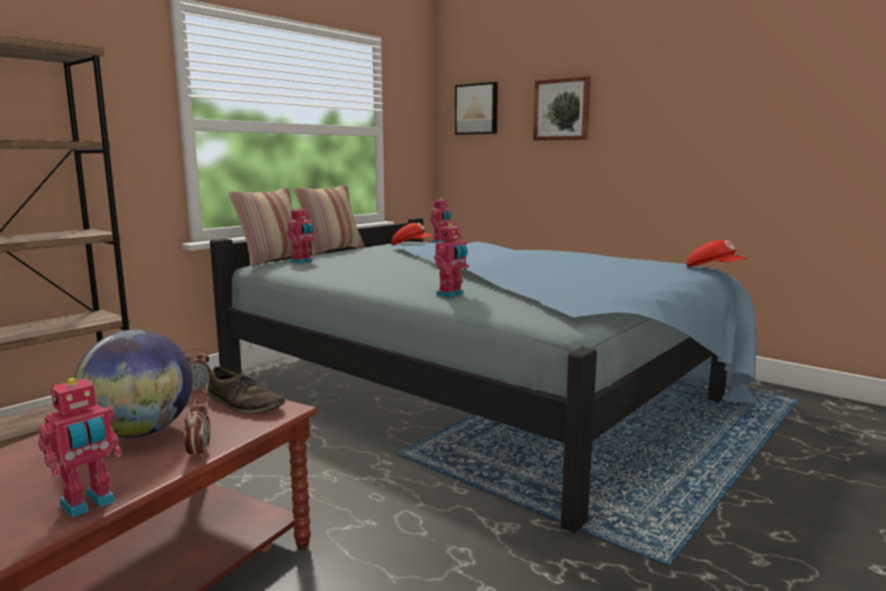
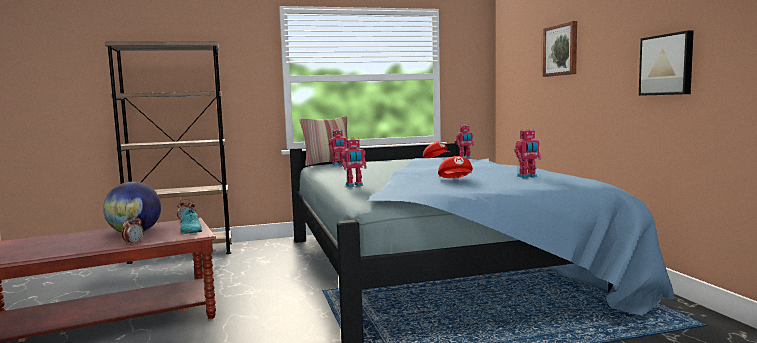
camera: 35 degrees right, 5 degrees down
toy robot [38,376,122,517] -> toy robot moved to [514,128,542,178]
brown shoe [208,366,285,414] -> turquoise shoe [180,209,202,234]
pillow [295,185,364,255] -> none
picture [455,82,498,135] -> picture moved to [639,30,694,96]
red cap [687,240,747,267] -> red cap moved to [438,156,473,178]

